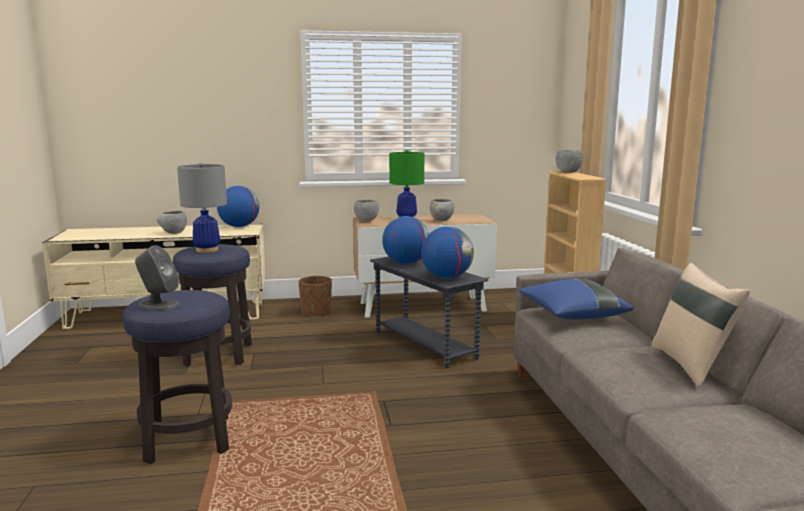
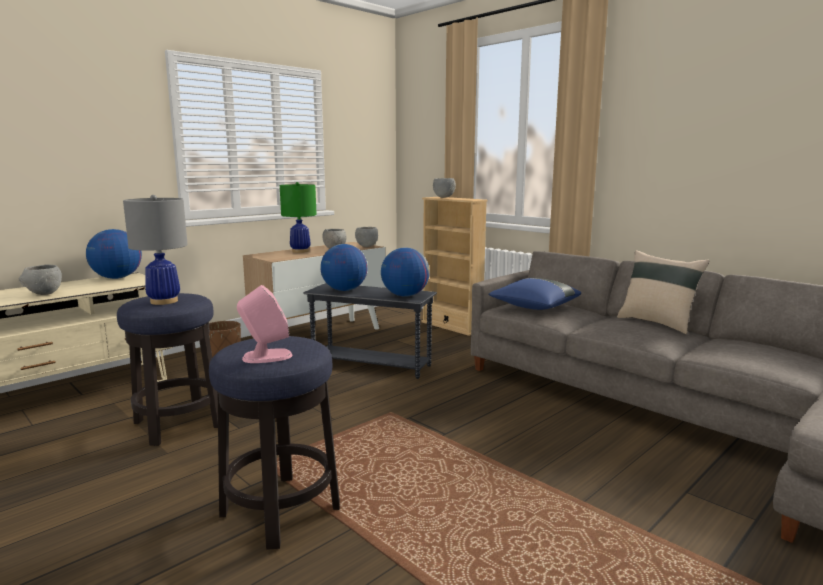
camera: 35 degrees left, 0 degrees up
grey speaker [135,246,180,310] -> pink speaker [237,285,292,363]
grey bowl [354,200,379,222] -> grey bowl moved to [355,227,378,247]

